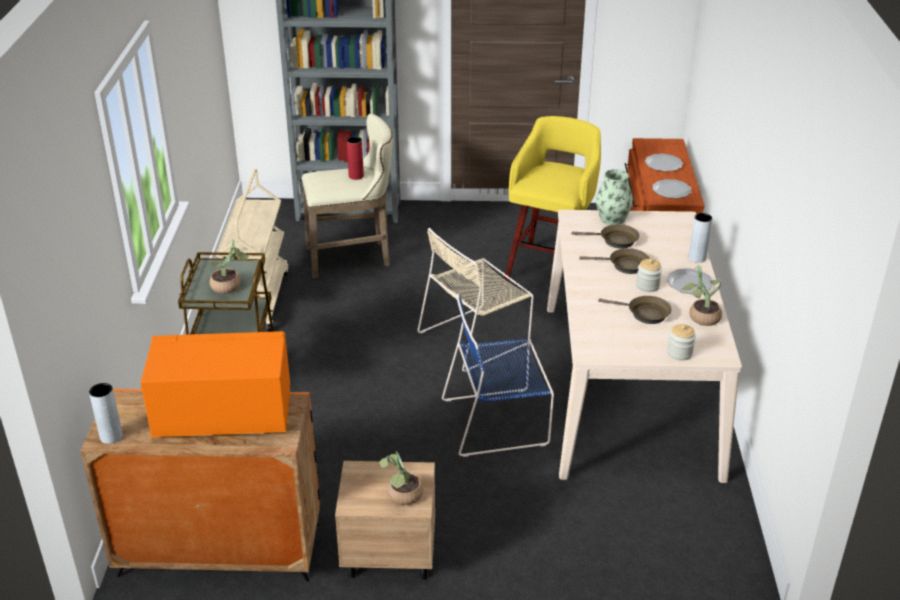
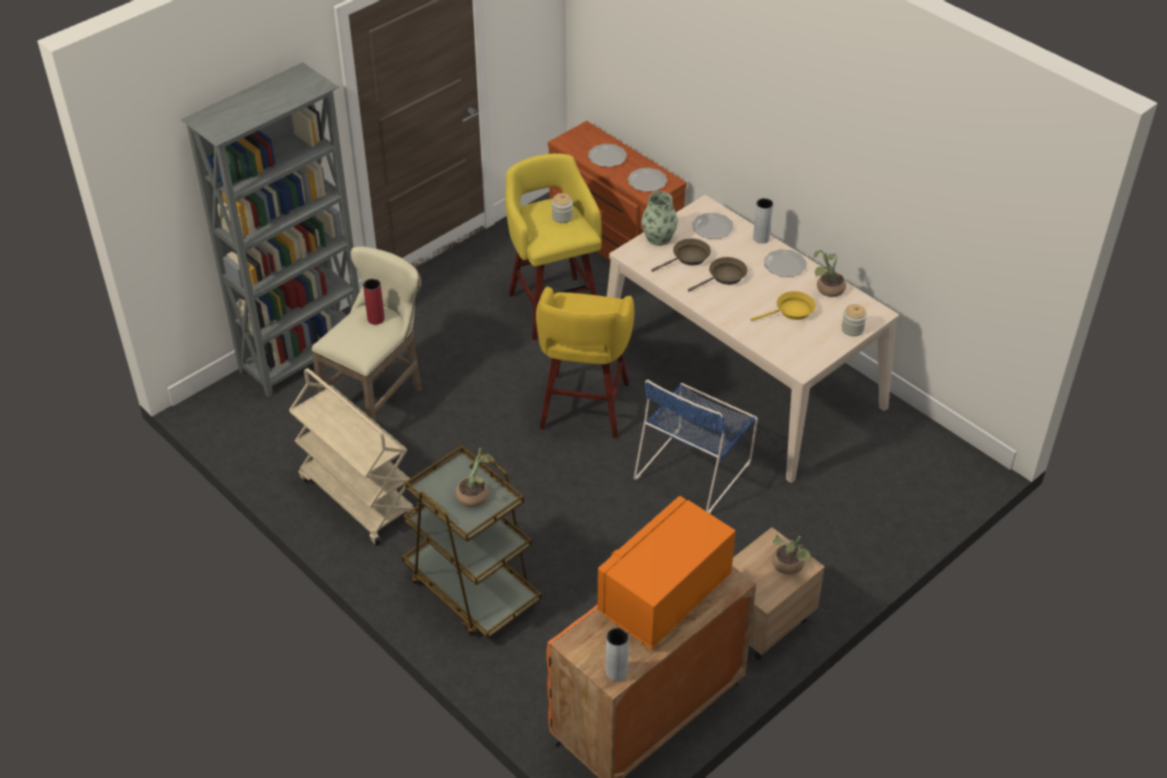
camera: 45 degrees left, 10 degrees up
beige chair [417,228,534,372] -> yellow stool [536,286,635,438]
brown frying pan [598,296,672,324] -> yellow frying pan [750,291,816,321]
jar [636,259,662,292] -> jar moved to [552,193,573,223]
none -> plate [692,213,734,239]

